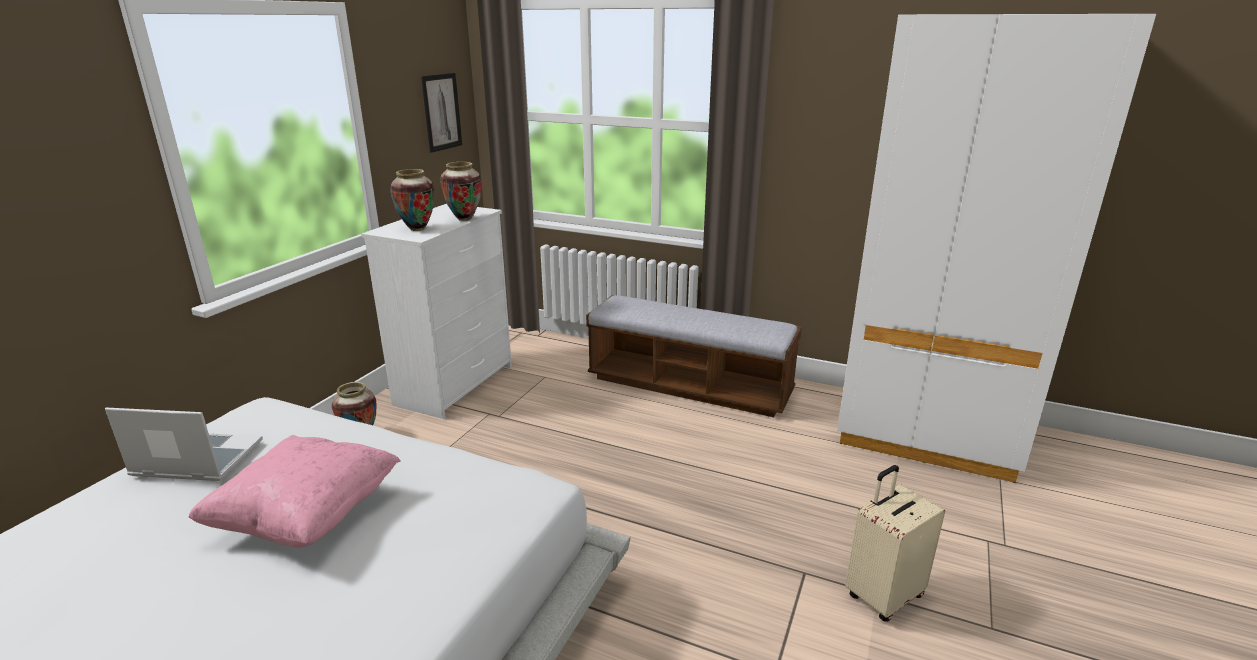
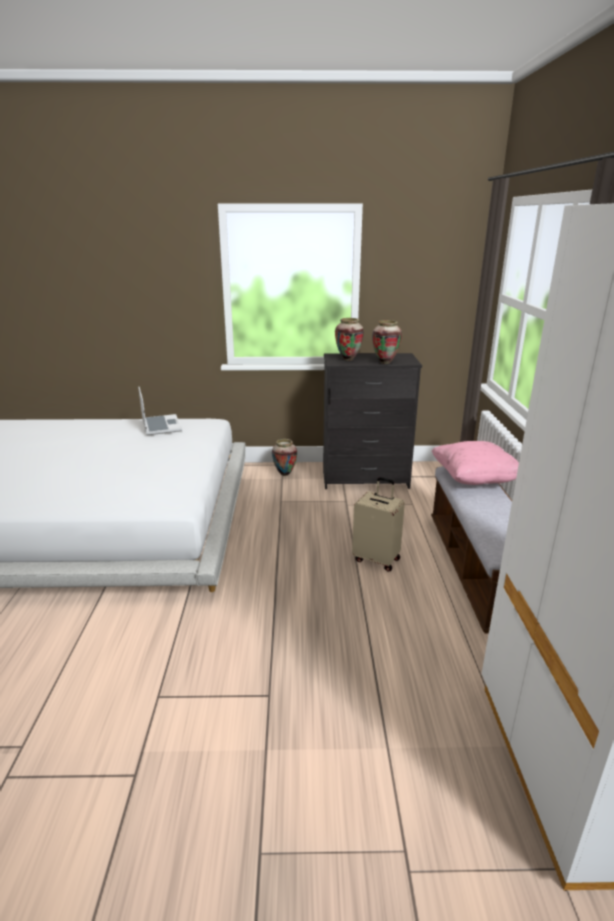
camera: 65 degrees right, 0 degrees up
pink pillow [188,435,401,547] -> pink pillow moved to [432,441,519,485]
white dresser [361,204,512,419] -> black dresser [323,353,422,489]
picture [421,73,462,153] -> none
beige suitcase [845,465,945,622] -> beige suitcase moved to [352,477,405,572]

